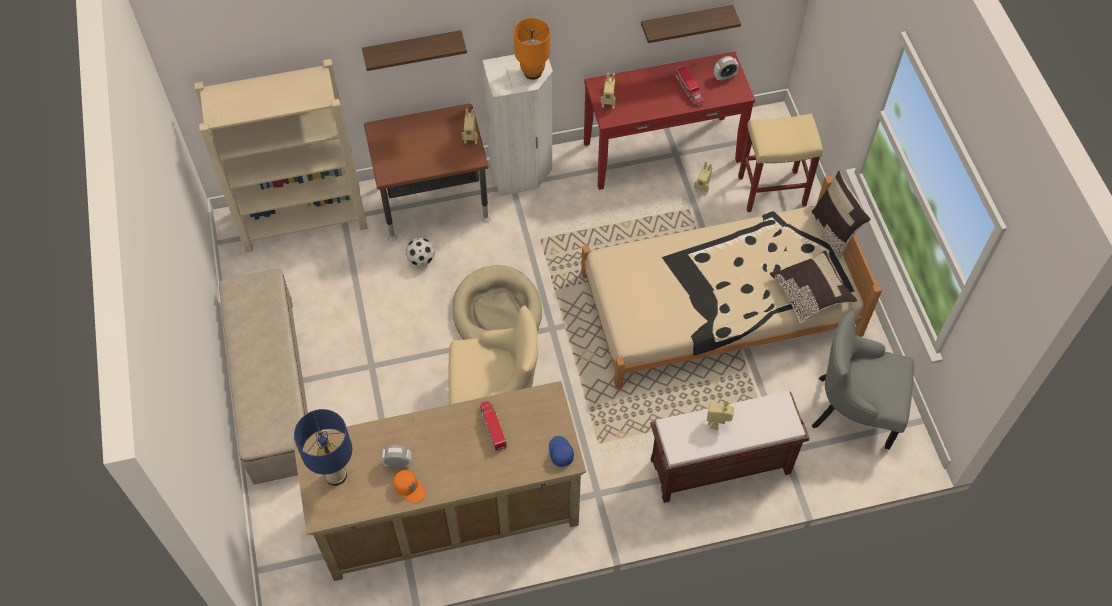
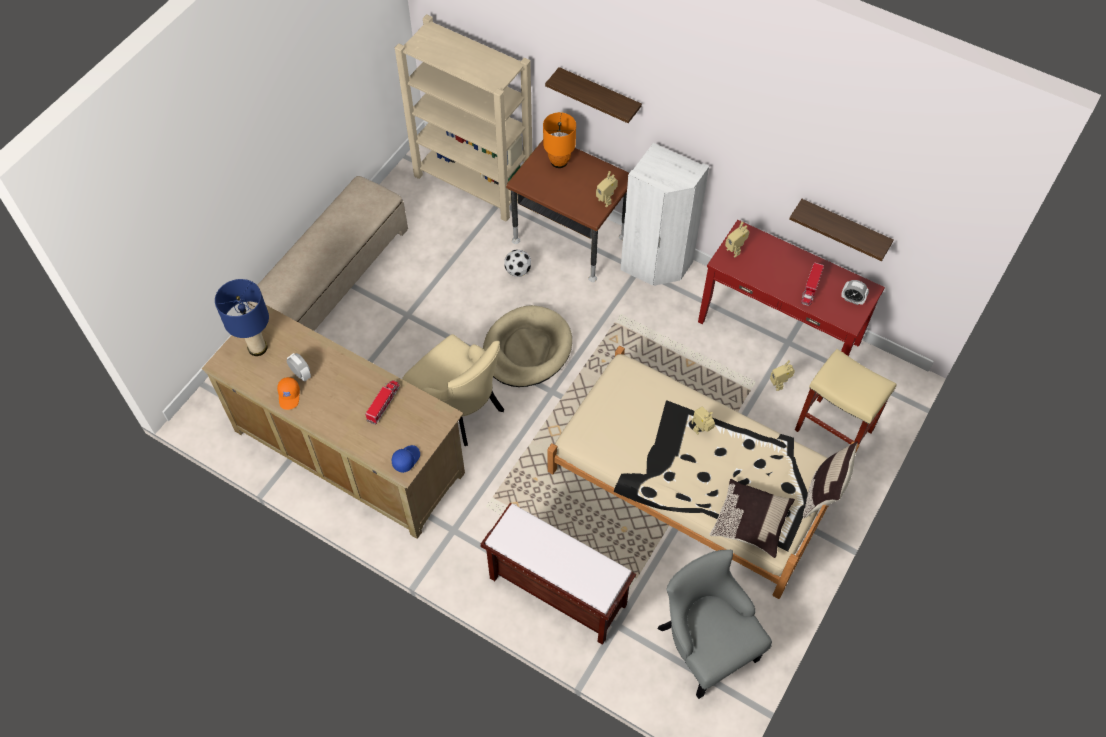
camera: 45 degrees right, 0 degrees up
orange table lamp [514,18,550,80] -> orange table lamp moved to [543,112,576,168]
toy robot [707,401,734,430] -> toy robot moved to [692,407,715,435]

